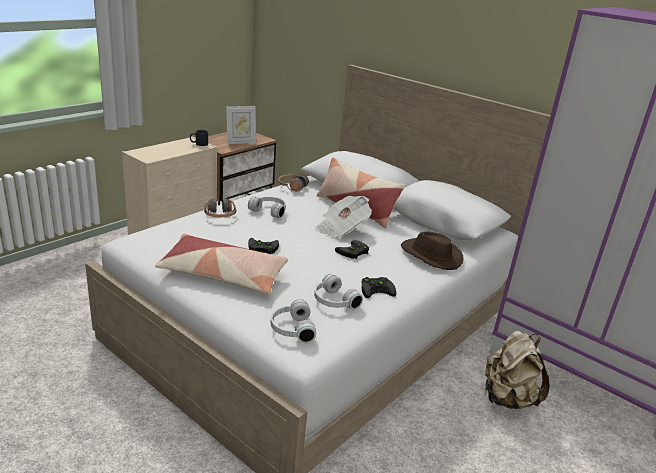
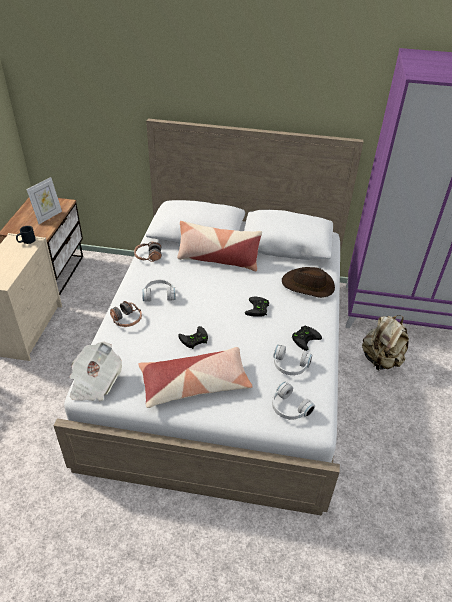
camera: 30 degrees left, 15 degrees up
newspaper [315,196,372,238] -> newspaper moved to [70,342,122,401]

